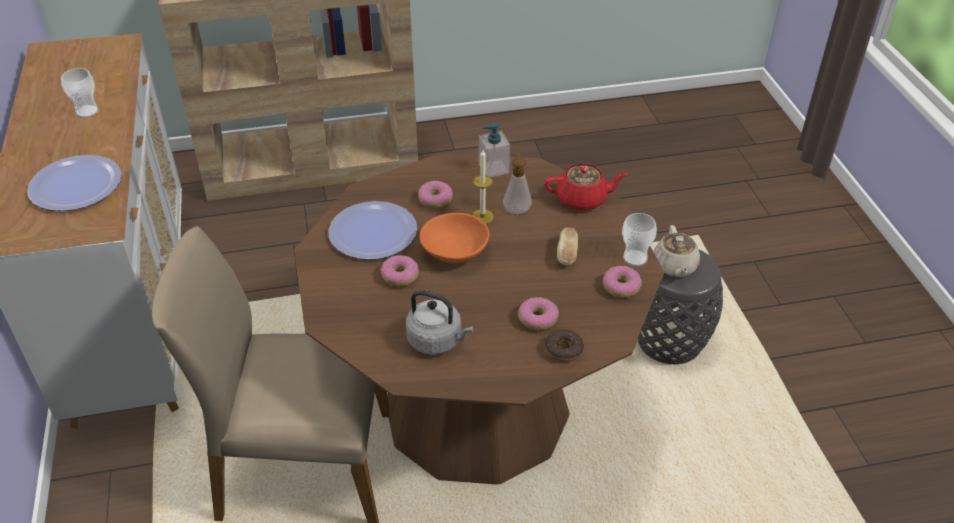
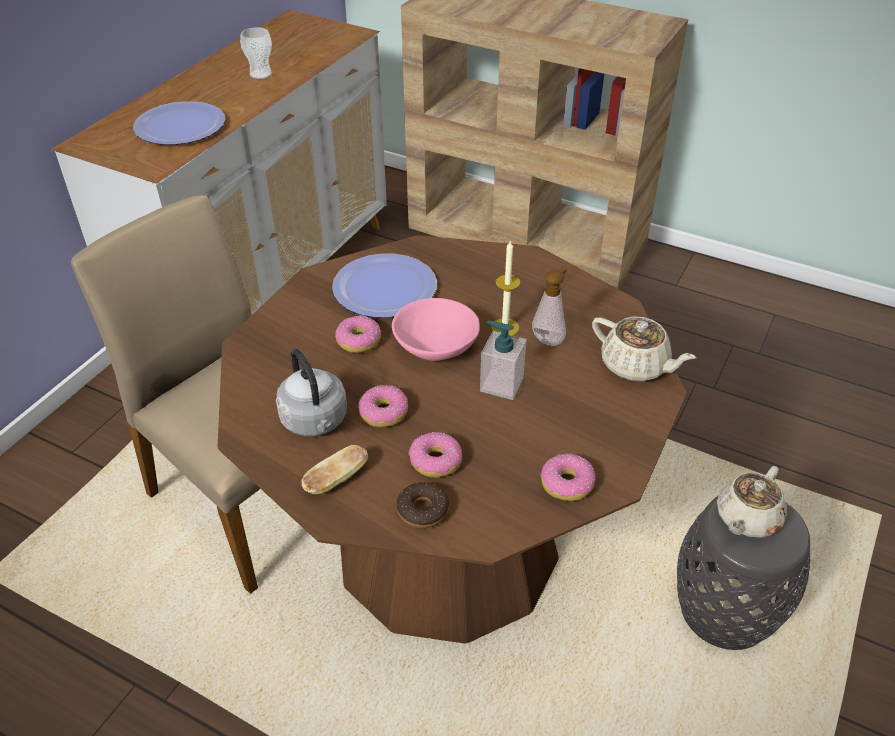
camera: 40 degrees right, 0 degrees up
donut [418,181,453,209] -> donut moved to [358,385,408,427]
orange bowl [420,213,489,263] -> pink bowl [392,298,480,361]
soap dispenser [479,123,510,177] -> soap dispenser moved to [480,321,526,400]
red teapot [544,163,628,211] -> beige teapot [592,317,696,382]
bread [557,227,578,266] -> bread moved to [302,445,368,494]
cup [622,213,657,266] -> none

